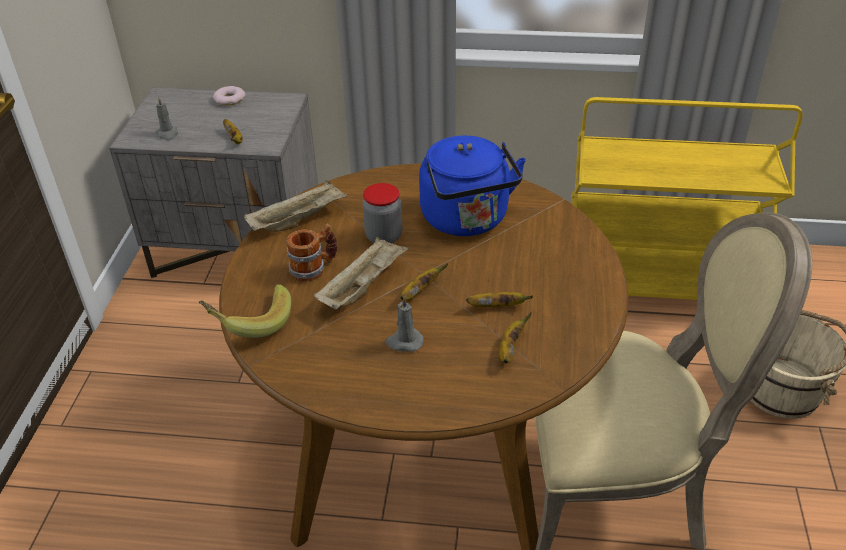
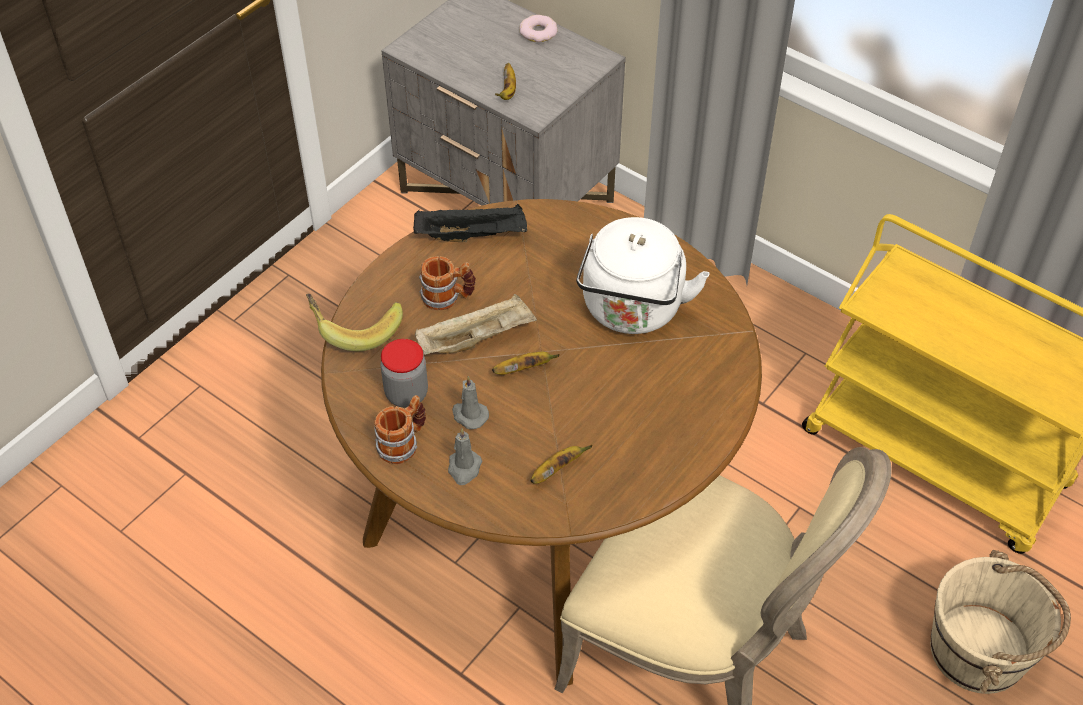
camera: 30 degrees right, 10 degrees up
grey candle [156,96,178,141] -> grey candle moved to [448,428,482,485]
beige tray [244,180,348,232] -> black tray [413,204,527,242]
jar [363,183,402,244] -> jar moved to [381,339,428,408]
blue kettle [419,135,526,236] -> white kettle [576,217,710,334]
banana [466,292,533,307] -> none
none -> mug [374,395,426,464]

